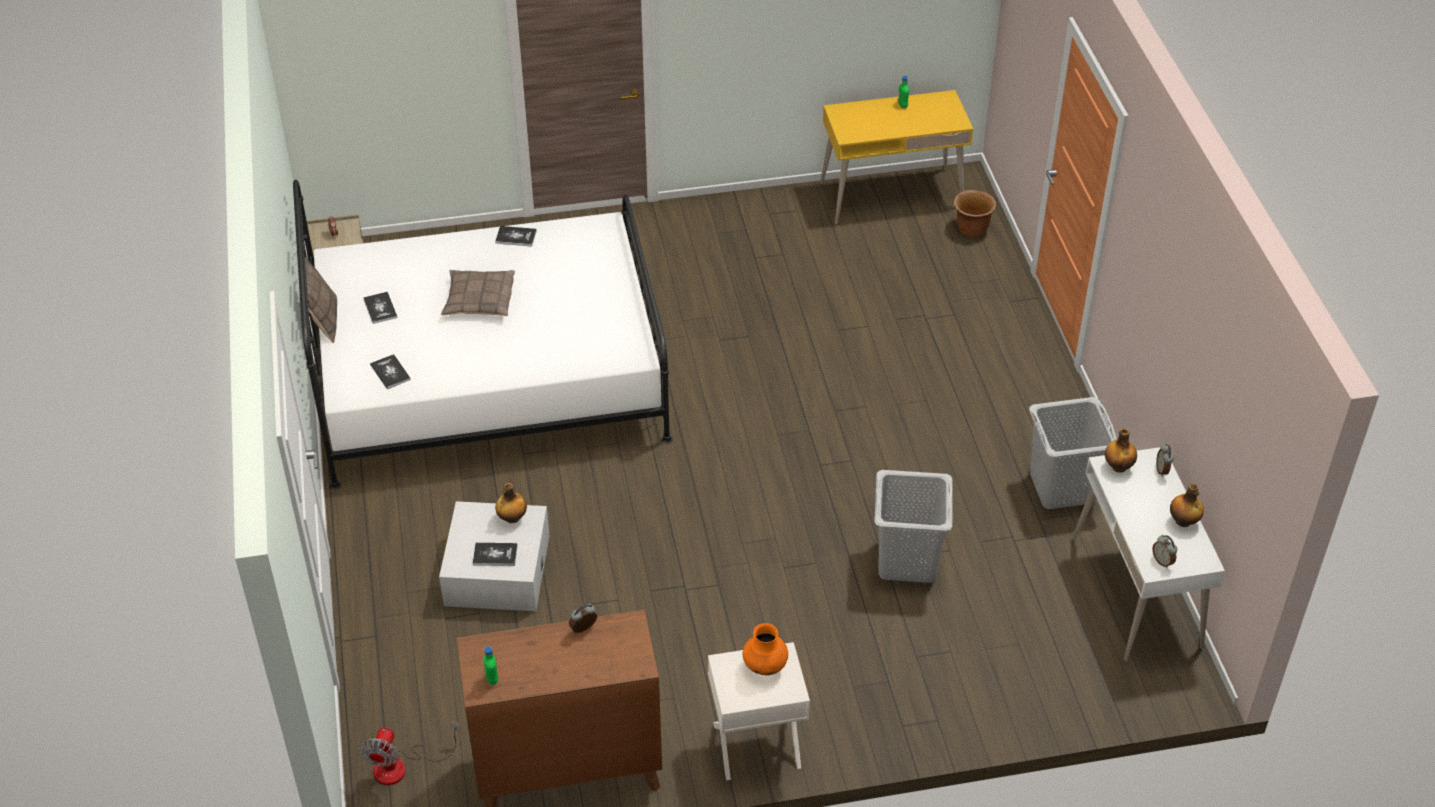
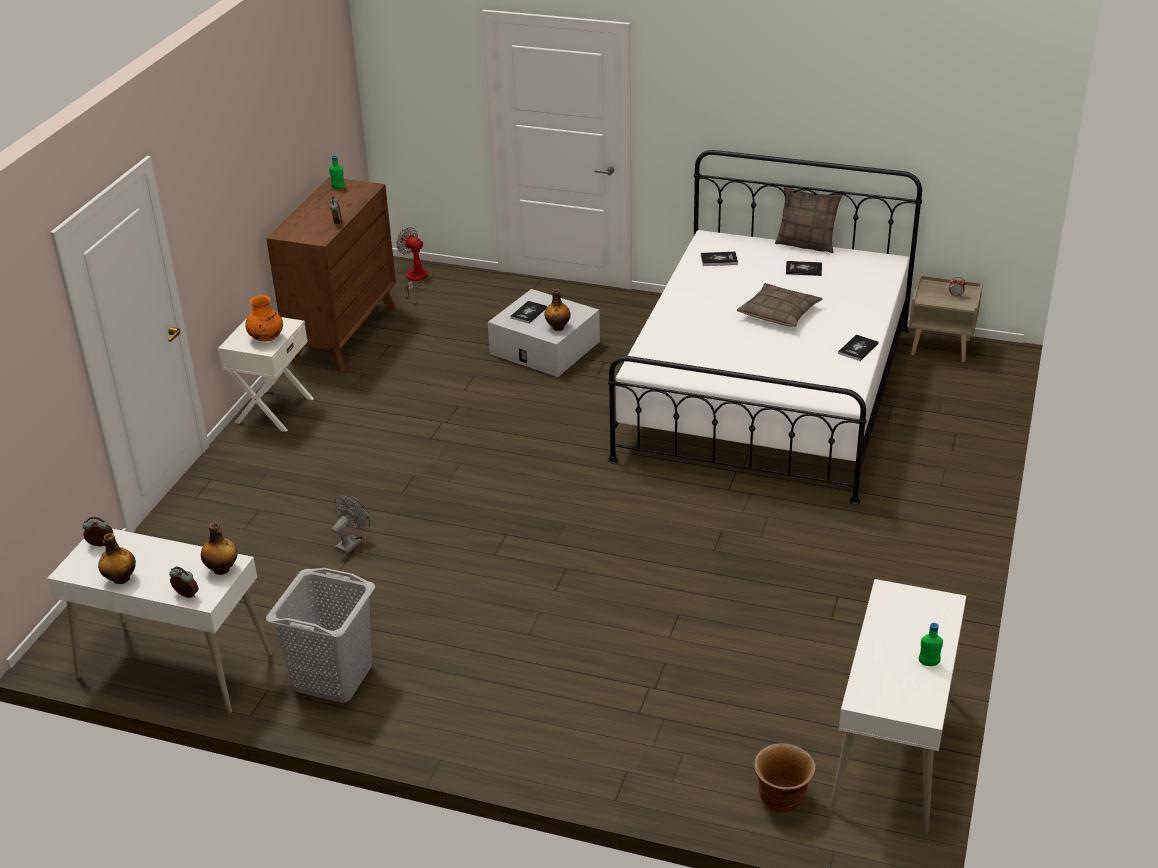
camera: 120 degrees right, 10 degrees down
yellow desk [820,90,973,224] -> white desk [829,579,966,833]
grey laundry basket [874,470,953,583] -> grey fan [332,495,370,554]

